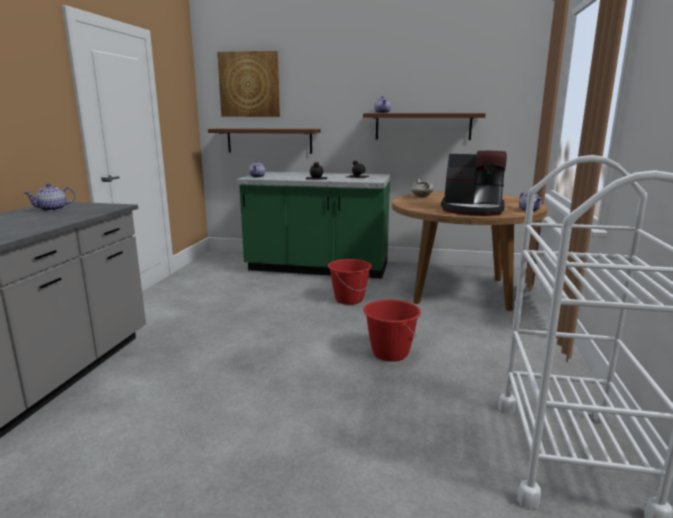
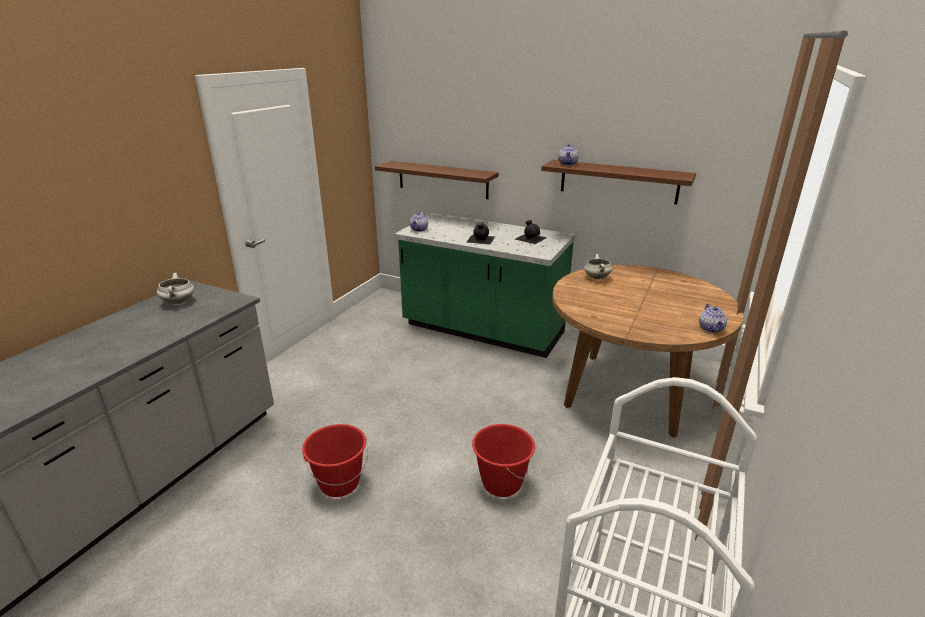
camera: 15 degrees right, 10 degrees up
teapot [24,184,75,211] -> white cooking pot [157,273,195,304]
picture [217,51,280,117] -> none
red bucket [328,259,372,305] -> red bucket moved to [302,424,369,497]
coffee machine [441,151,507,216] -> none

